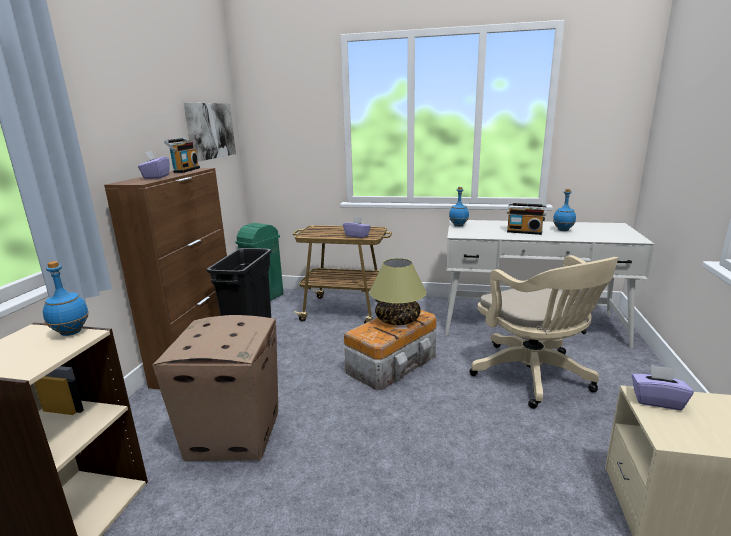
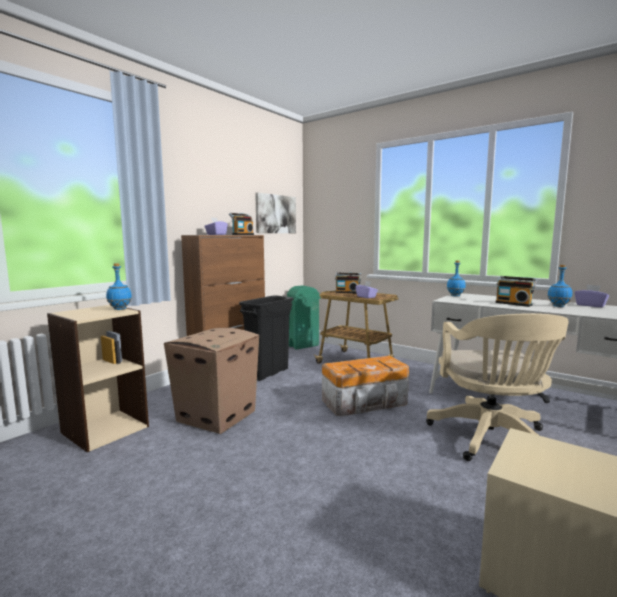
camera: 25 degrees right, 10 degrees down
table lamp [369,258,426,325] -> none
purple tissue box [632,365,694,410] -> purple tissue box moved to [575,285,609,307]
none -> radio [335,273,361,293]

